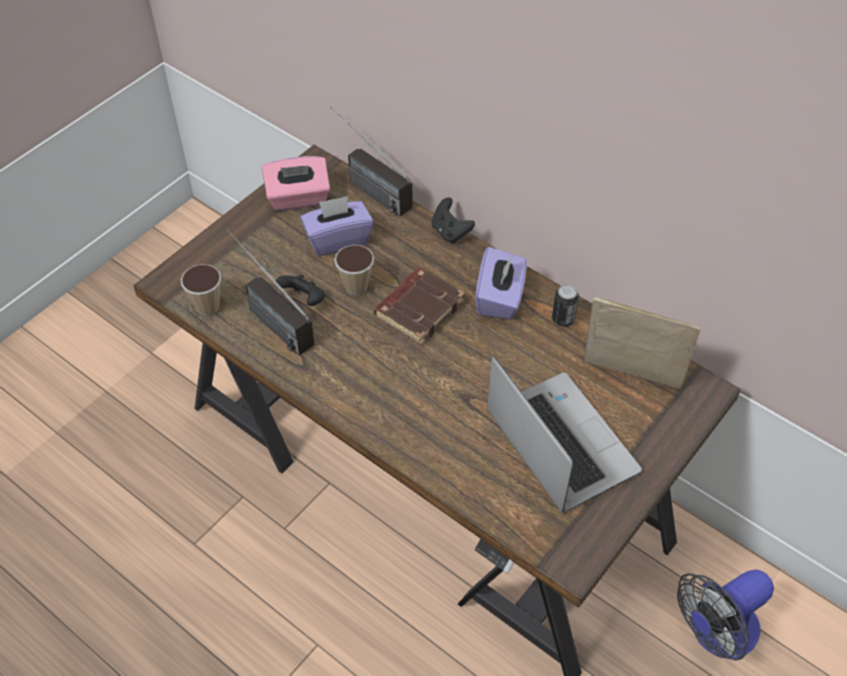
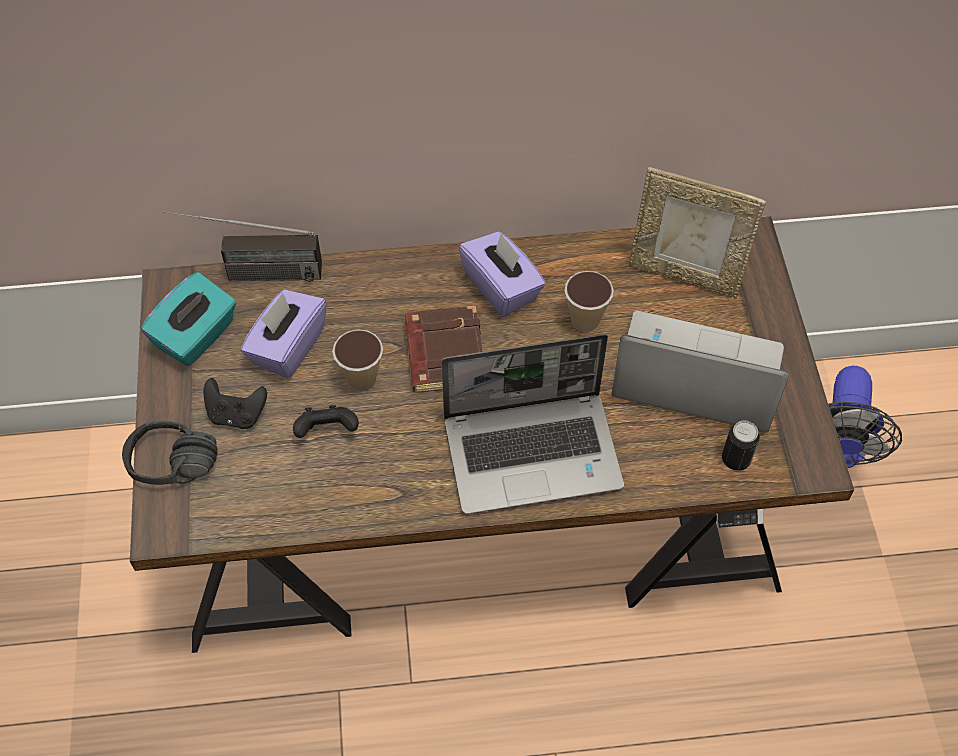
camera: 45 degrees left, 5 degrees up
cup [181,264,221,316] -> cup moved to [565,271,614,332]
radio [228,230,314,355] -> none
pink tissue box [262,156,330,211] -> turquoise tissue box [141,272,236,366]
black game controller [432,197,475,243] -> black game controller moved to [203,378,267,429]
can [552,284,579,327] -> can moved to [722,420,760,471]
picture frame [584,297,701,389] -> picture frame turned 135 degrees counterclockwise [629,167,766,298]
none -> black headphones [122,421,217,485]
none -> laptop [441,334,624,514]

